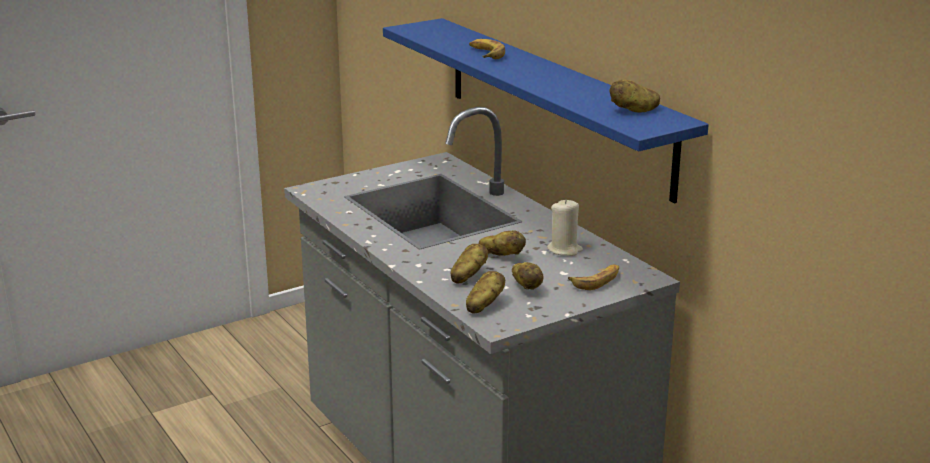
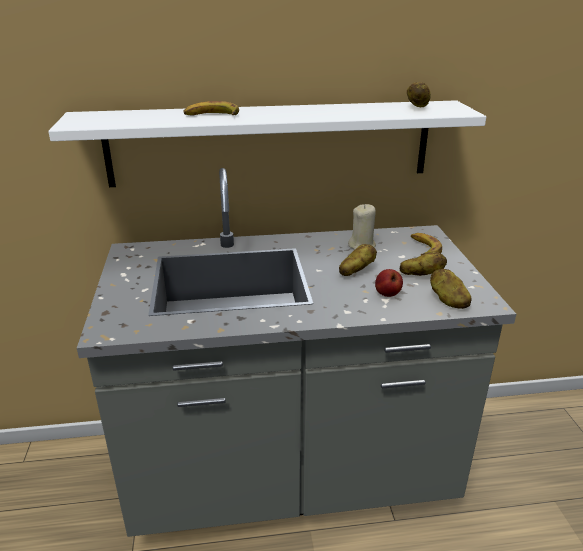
camera: 65 degrees left, 5 degrees up
blue shelf [383,18,709,203] -> white shelf [48,100,486,187]
potato [451,244,488,284] -> apple [375,269,403,297]

